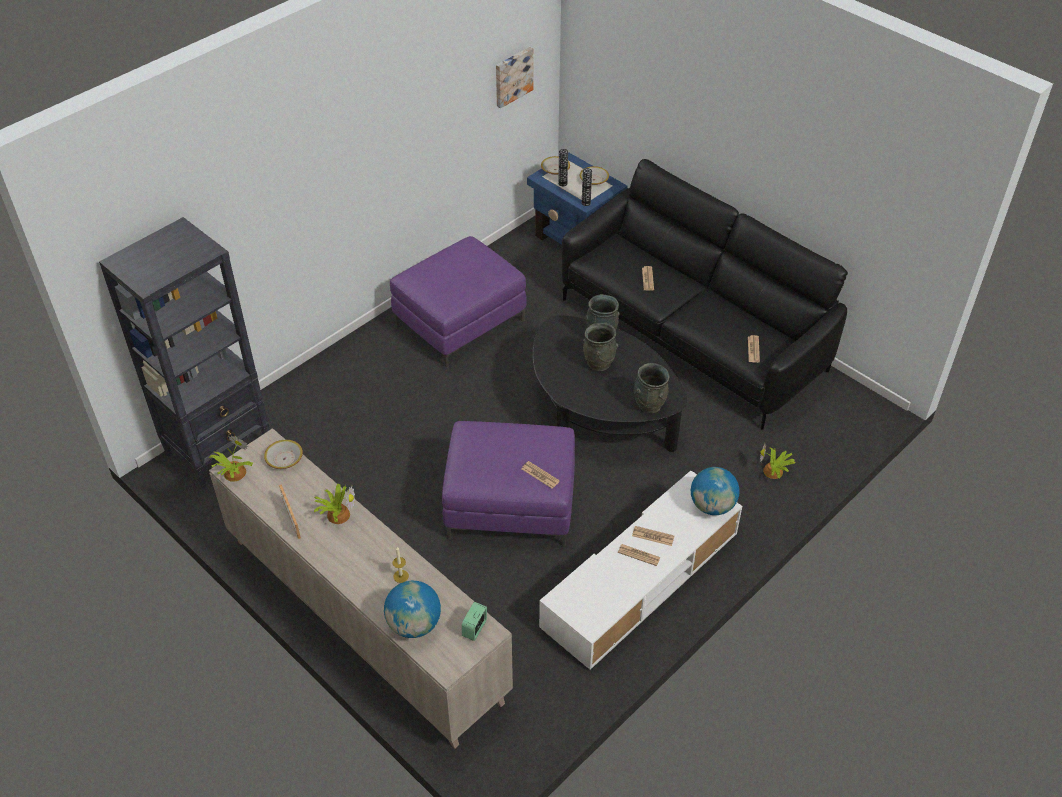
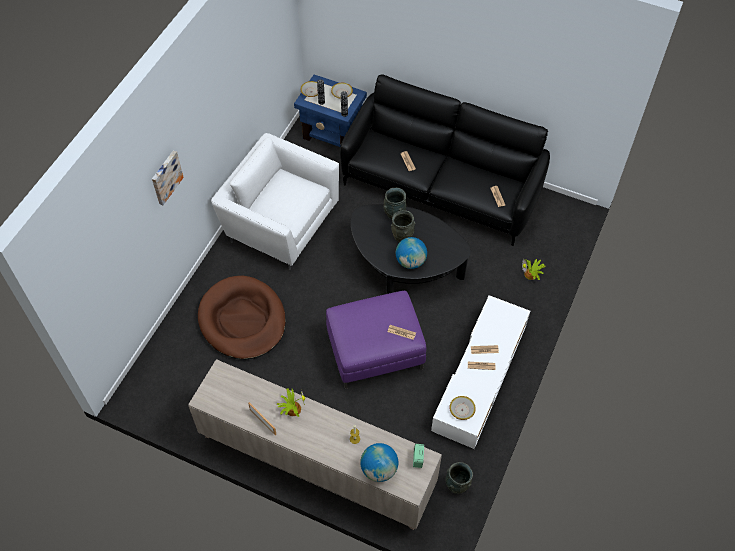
camera: 20 degrees left, 10 degrees up
black bookcase [99,217,269,489] -> none
potted plant [209,435,253,482] -> none
bowl [264,440,303,469] -> bowl moved to [449,396,476,420]
purple ottoman [390,236,527,368] -> white armchair [211,133,339,270]
picture [496,47,533,108] -> picture moved to [152,151,184,205]
grey vase [633,363,669,413] -> grey vase moved to [446,462,473,494]
globe [691,467,740,515] -> globe moved to [396,237,427,269]
none -> brown dog bed [198,276,286,359]

